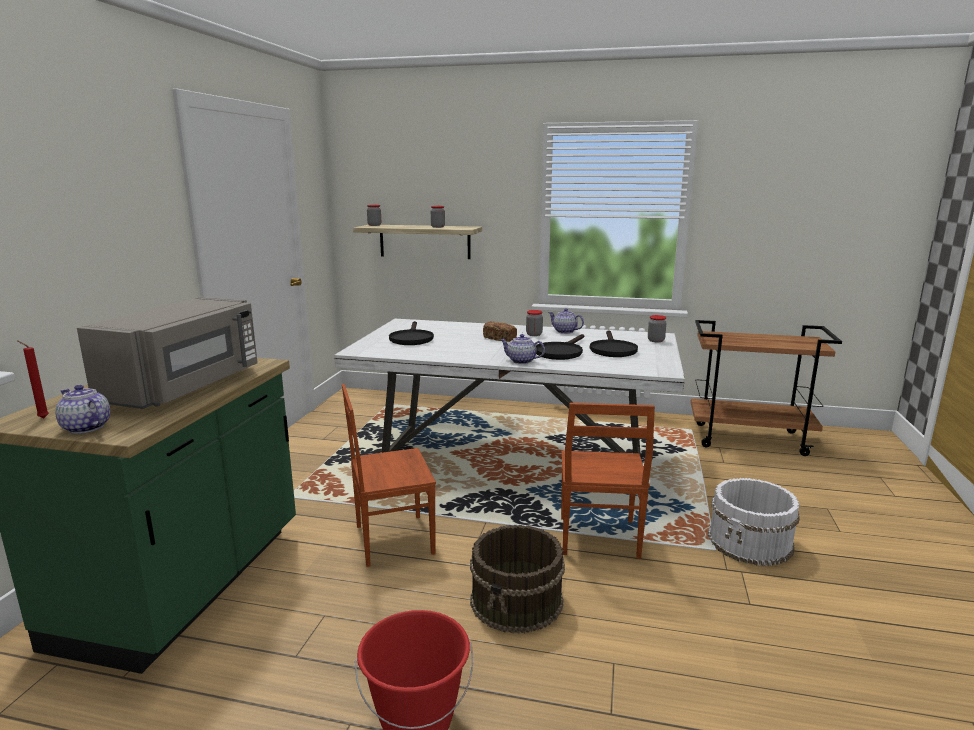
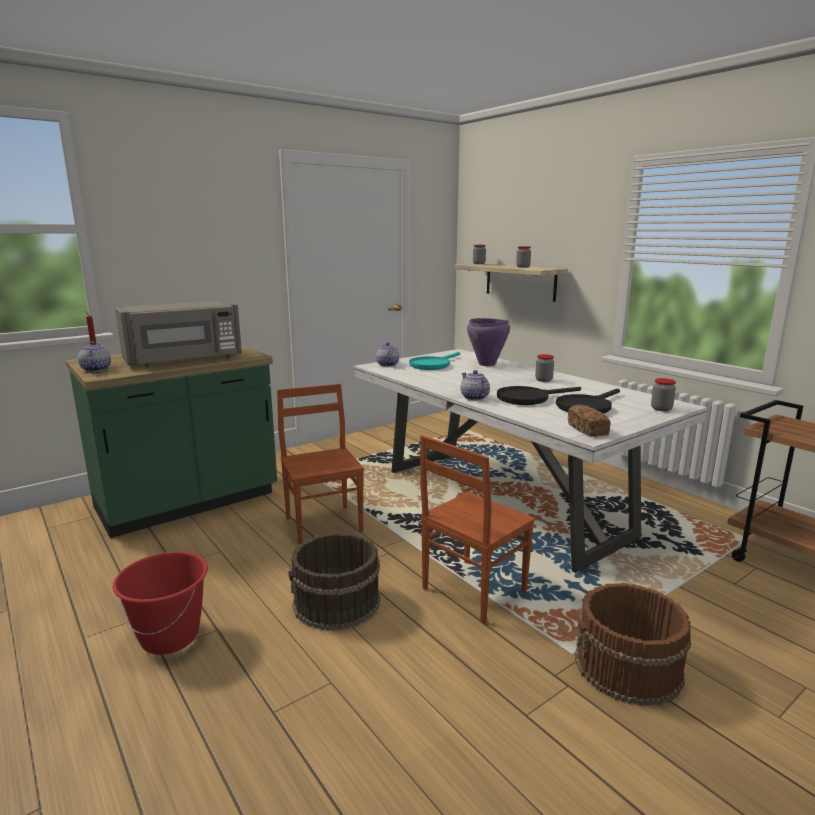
camera: 40 degrees right, 0 degrees up
brown chair [342,384,436,567] -> brown chair turned 45 degrees clockwise [277,384,364,545]
black frying pan [389,321,434,345] -> turquoise frying pan [409,352,460,370]
bread [483,321,517,342] -> bread moved to [568,404,611,437]
teapot [548,308,584,334] -> teapot moved to [376,342,399,367]
white bucket [708,478,800,566] -> brown bucket [575,583,691,706]
none -> purple cooking pot [467,318,510,366]

